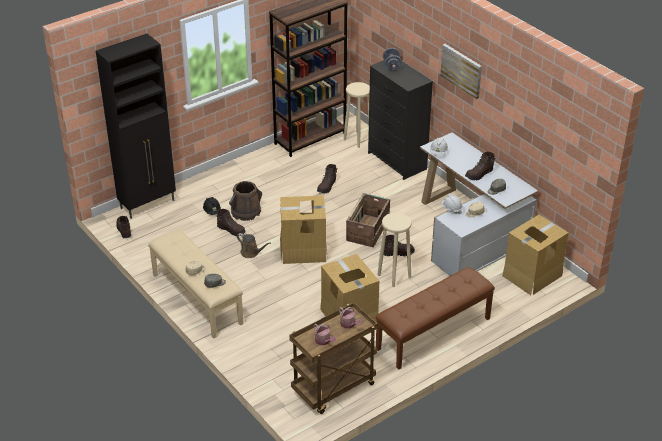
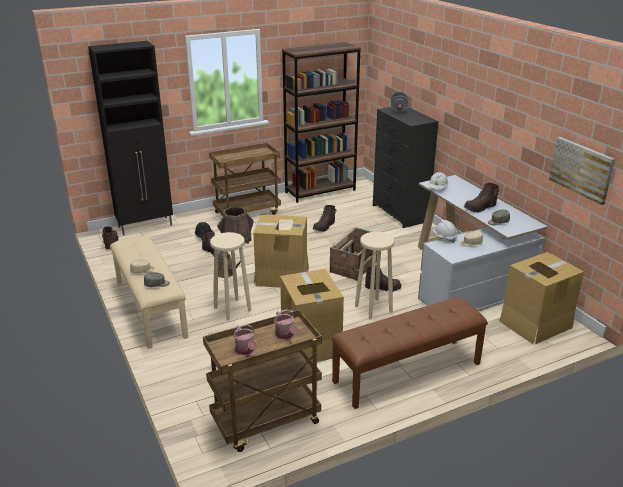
camera: 10 degrees right, 10 degrees down
beige stool [344,82,370,148] -> beige stool moved to [210,232,251,320]
picture [440,44,482,99] -> picture moved to [549,137,615,205]
none -> brown cart [209,143,281,216]

